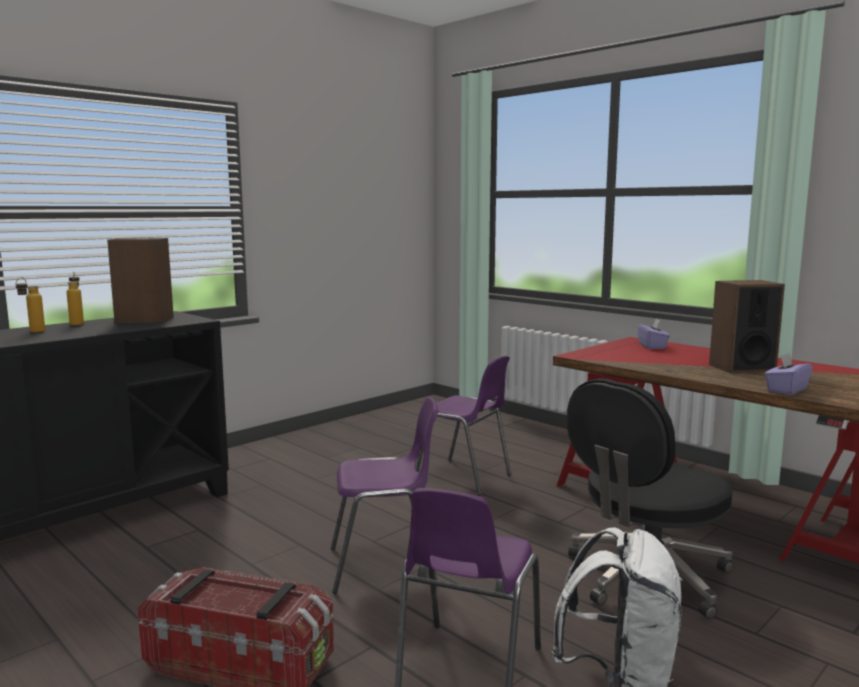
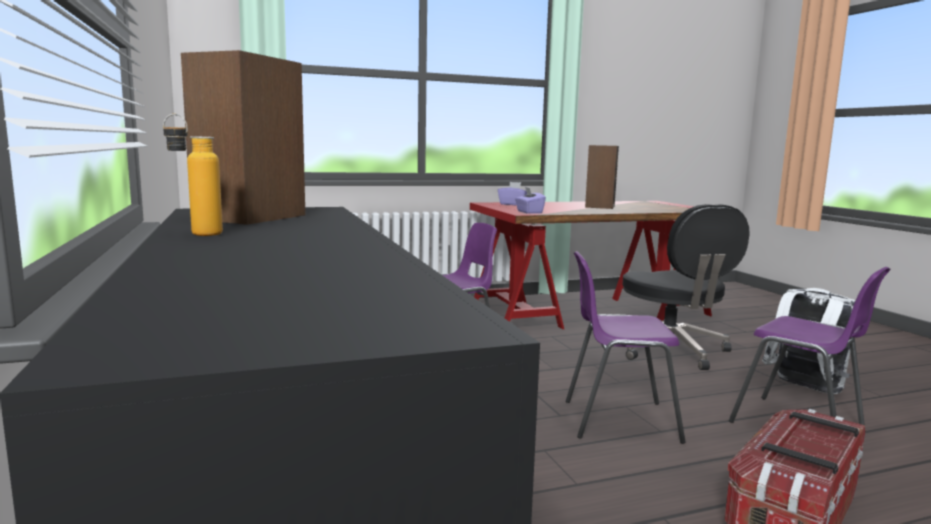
camera: 65 degrees left, 0 degrees up
bottle [15,277,45,333] -> none
purple chair [331,397,439,594] -> purple chair turned 105 degrees counterclockwise [566,251,685,444]
purple tissue box [765,353,813,395] -> purple tissue box moved to [515,187,546,214]

